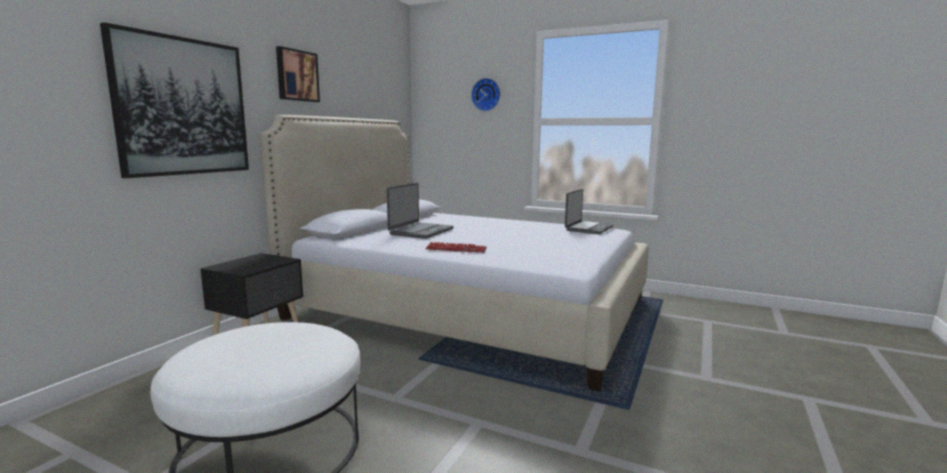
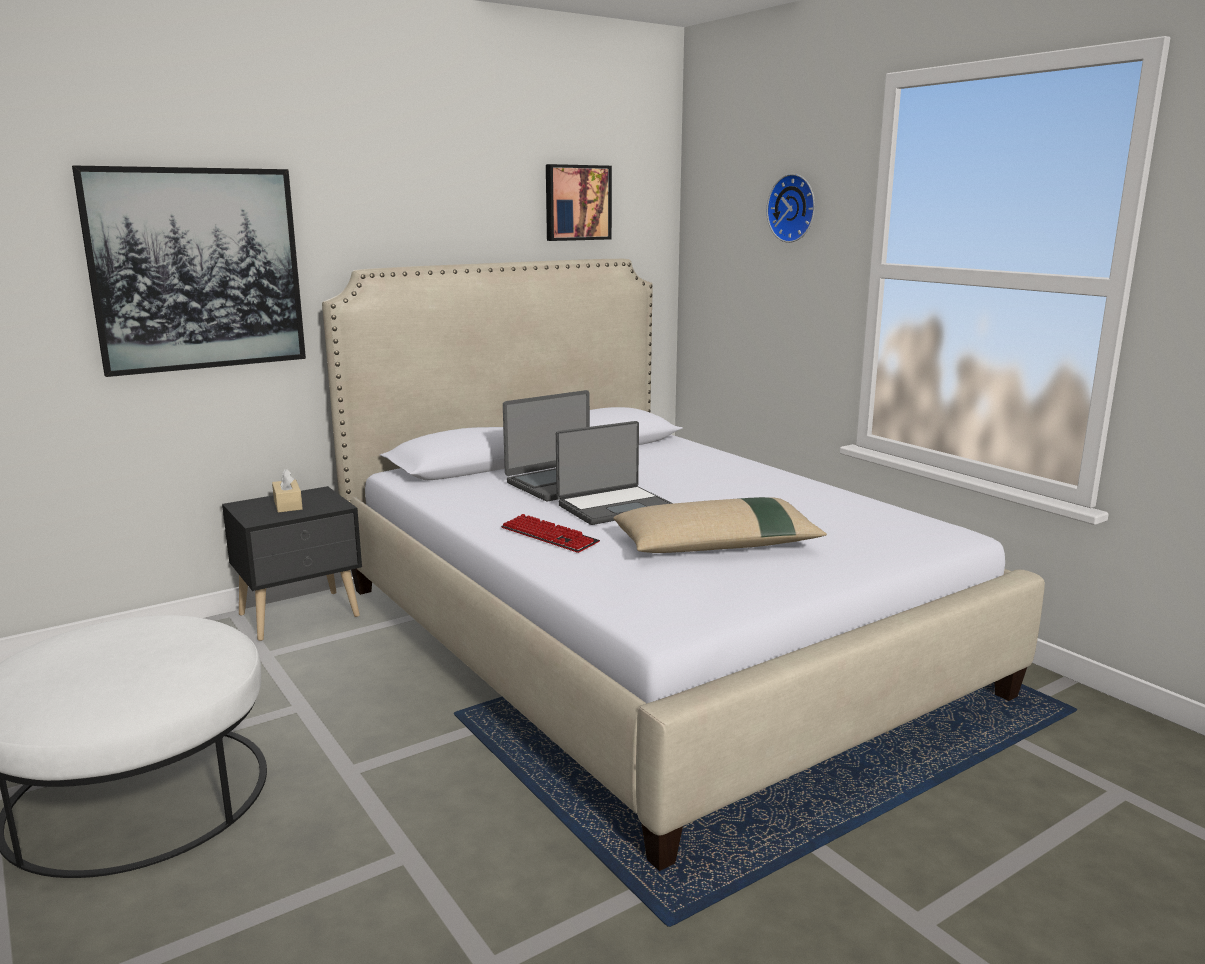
camera: 30 degrees right, 5 degrees up
picture [276,46,320,102] -> picture moved to [546,164,612,241]
laptop [565,189,614,234] -> laptop moved to [556,421,673,525]
none -> beige tissue box [272,468,303,513]
none -> beige pillow [613,497,827,553]

